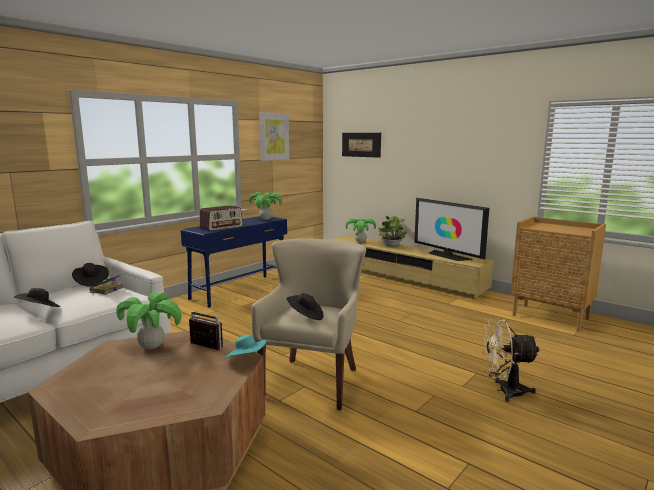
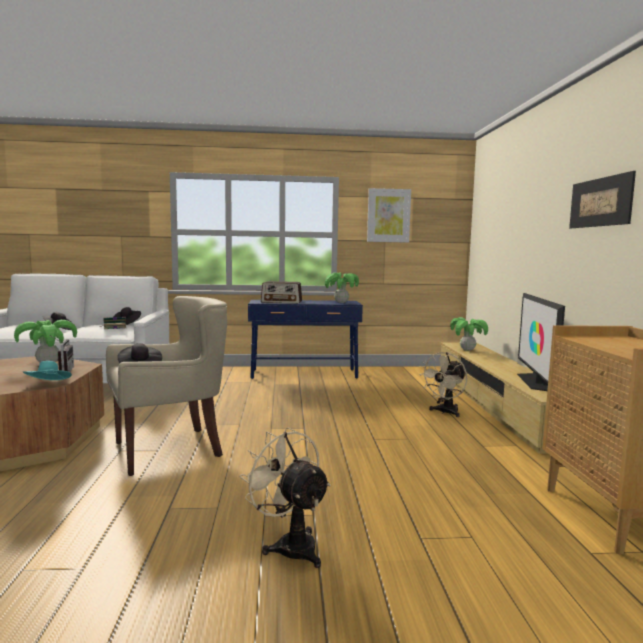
camera: 45 degrees right, 5 degrees down
picture [342,133,381,158] -> picture moved to [569,171,636,228]
potted plant [379,216,408,247] -> none
none -> beige fan [419,352,467,417]

